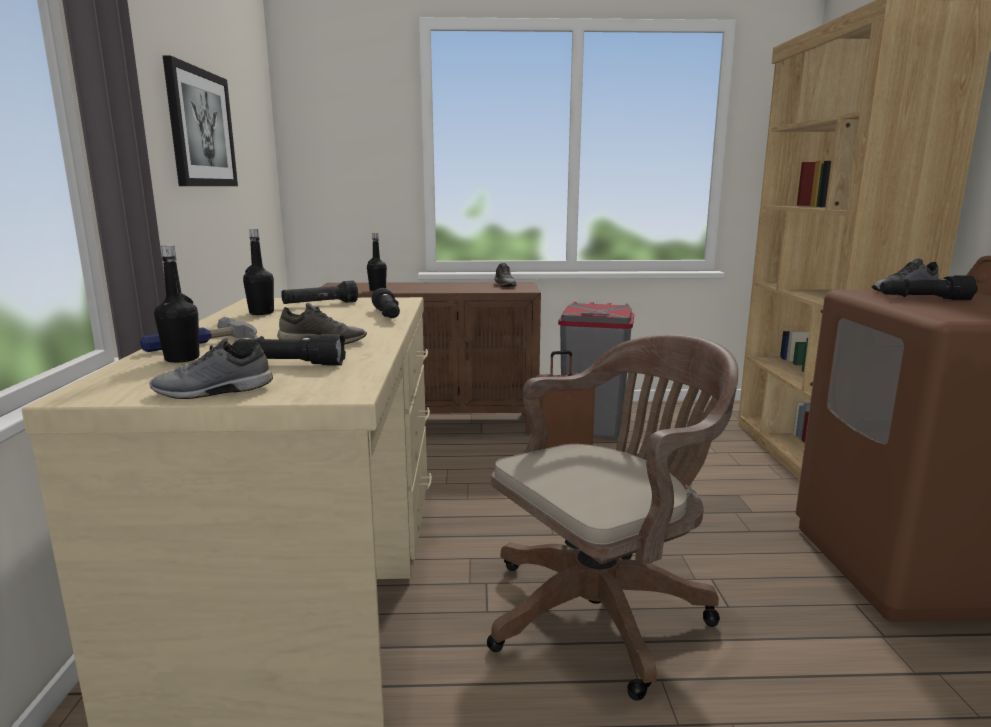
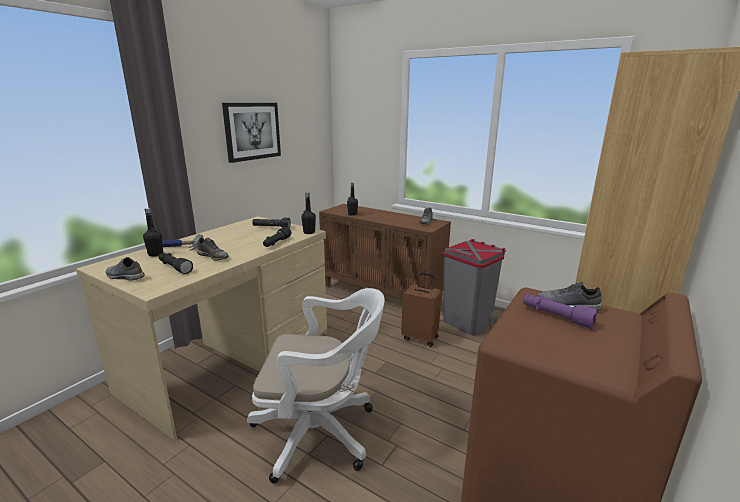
camera: 35 degrees right, 5 degrees up
black bottle [243,229,274,315] -> black bottle moved to [301,192,316,234]
brown office chair [487,334,738,701] -> white office chair [247,288,385,484]
black flashlight [880,276,978,300] -> purple flashlight [523,294,598,329]

